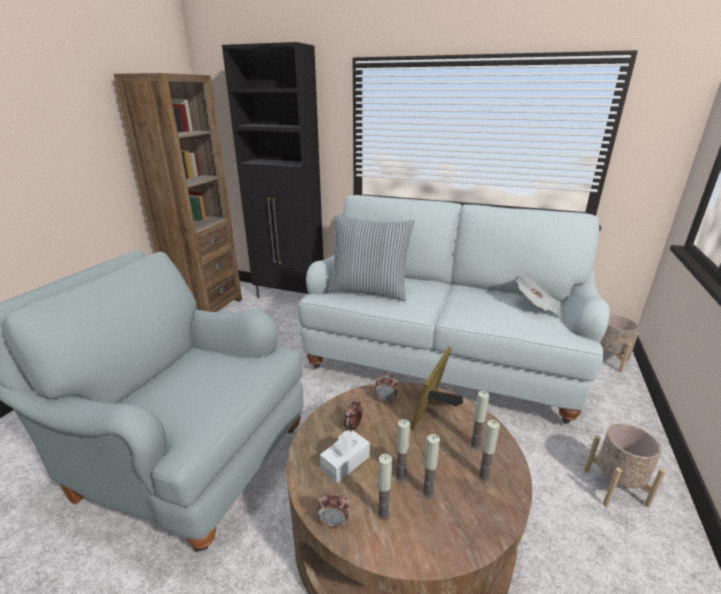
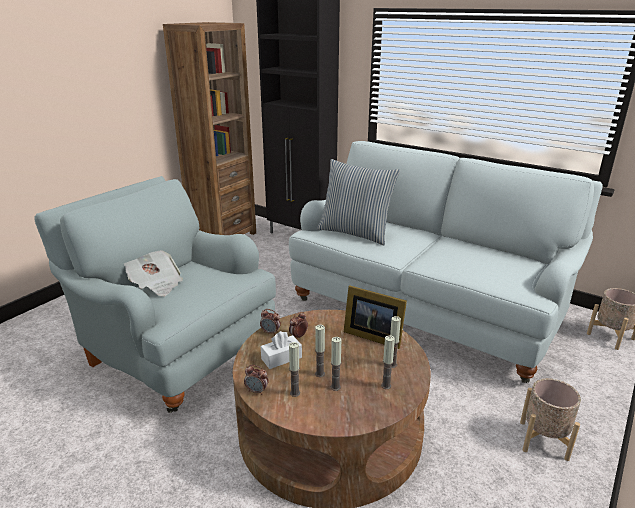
camera: 15 degrees right, 0 degrees up
alarm clock [375,374,398,402] -> alarm clock moved to [260,309,281,335]
picture frame [411,347,463,430] -> picture frame turned 105 degrees counterclockwise [344,285,407,349]
newspaper [514,275,563,316] -> newspaper moved to [124,250,183,296]

